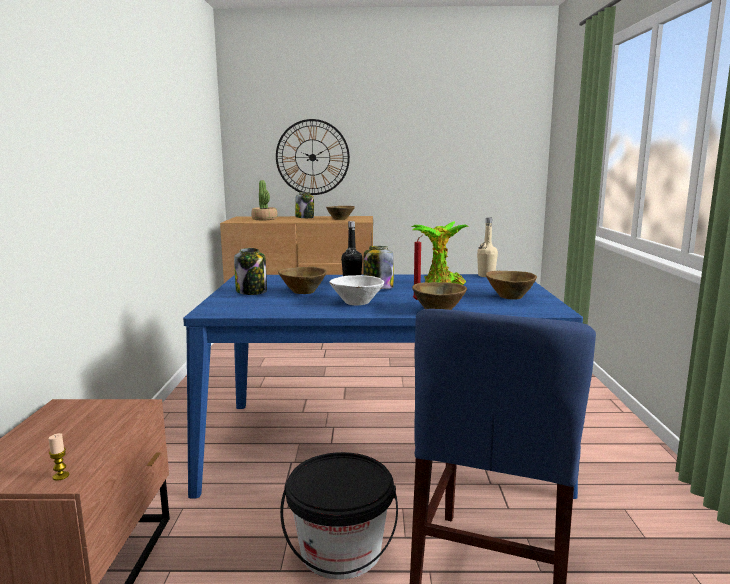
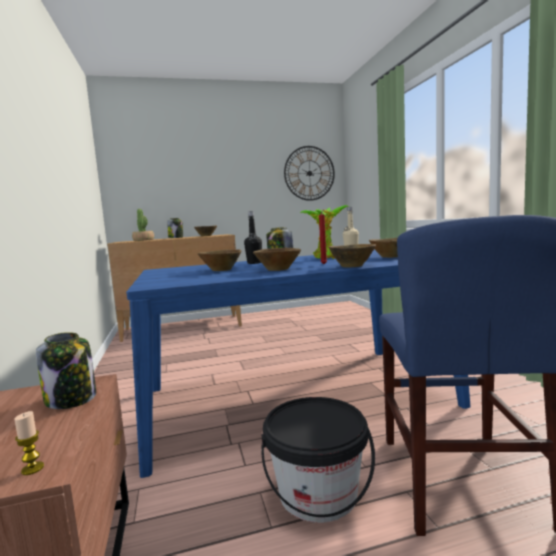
camera: 15 degrees left, 5 degrees down
jar [234,248,267,295] -> jar moved to [36,332,96,409]
wall clock [276,119,350,195] -> wall clock moved to [284,146,335,201]
white bowl [329,275,384,306] -> brown bowl [253,248,301,271]

